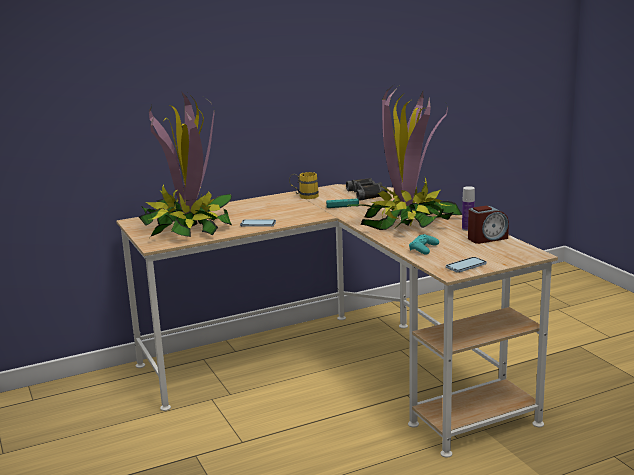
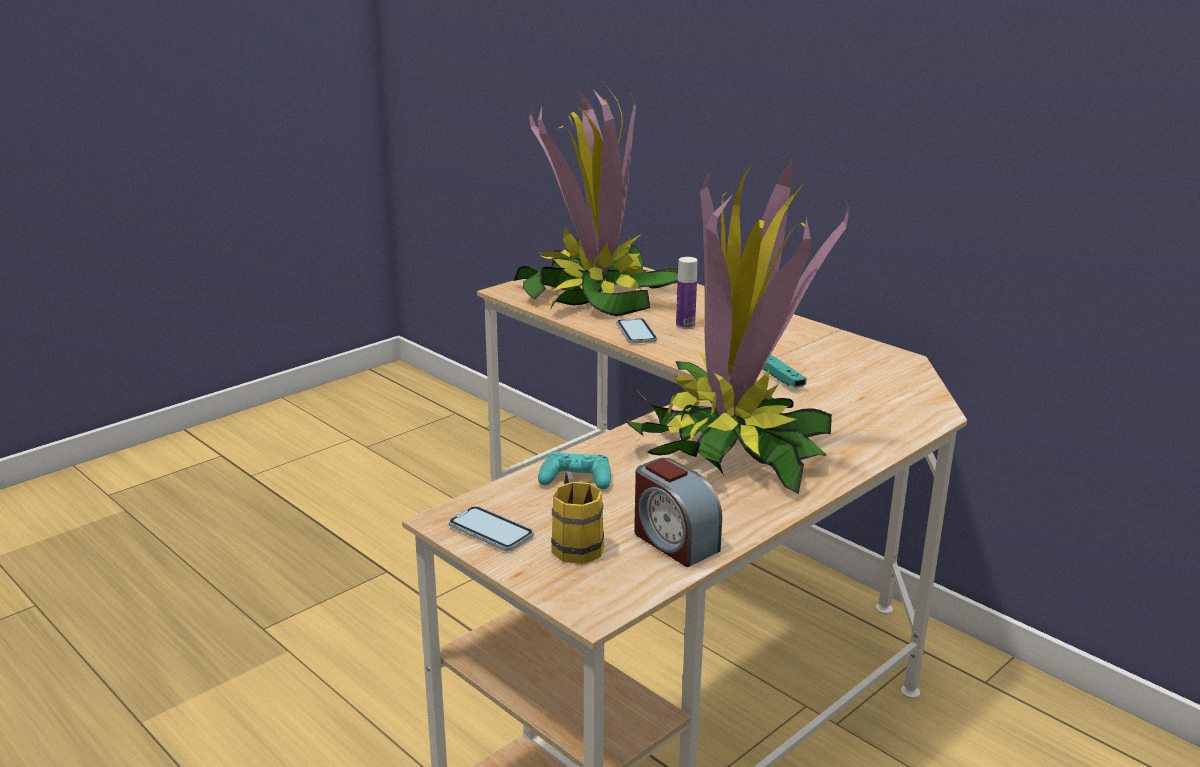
camera: 70 degrees right, 5 degrees up
yellow mug [289,172,319,199] -> yellow mug moved to [551,471,604,564]
black binoculars [346,178,388,201] -> none
bottle [462,186,475,231] -> bottle moved to [676,257,697,329]

